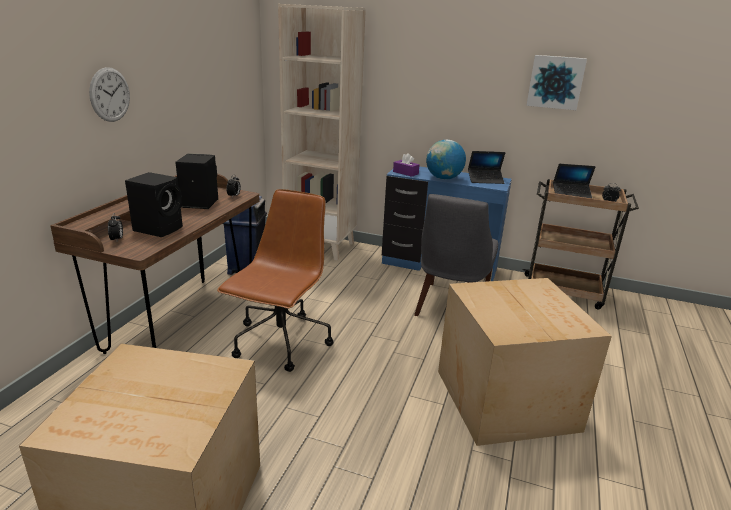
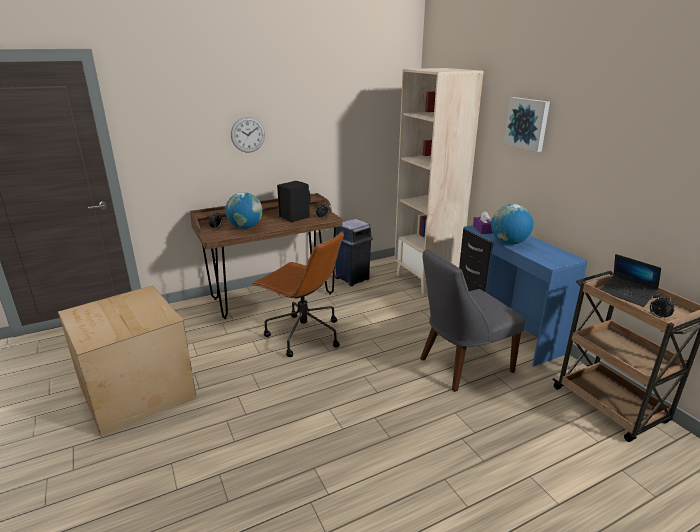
camera: 45 degrees right, 0 degrees up
black speaker [125,172,183,237] -> globe [225,192,263,229]
brown office chair [217,189,334,372] -> brown office chair turned 60 degrees clockwise [252,231,344,357]
cardboard box [438,278,612,446] -> none
laptop [468,151,505,184] -> none
picture [526,55,587,110] -> picture moved to [504,97,550,152]

